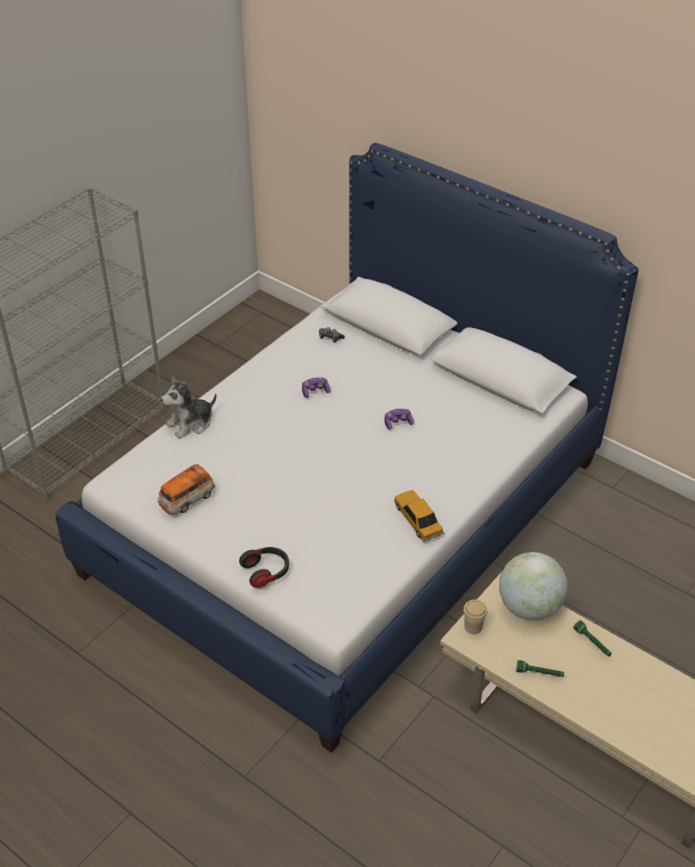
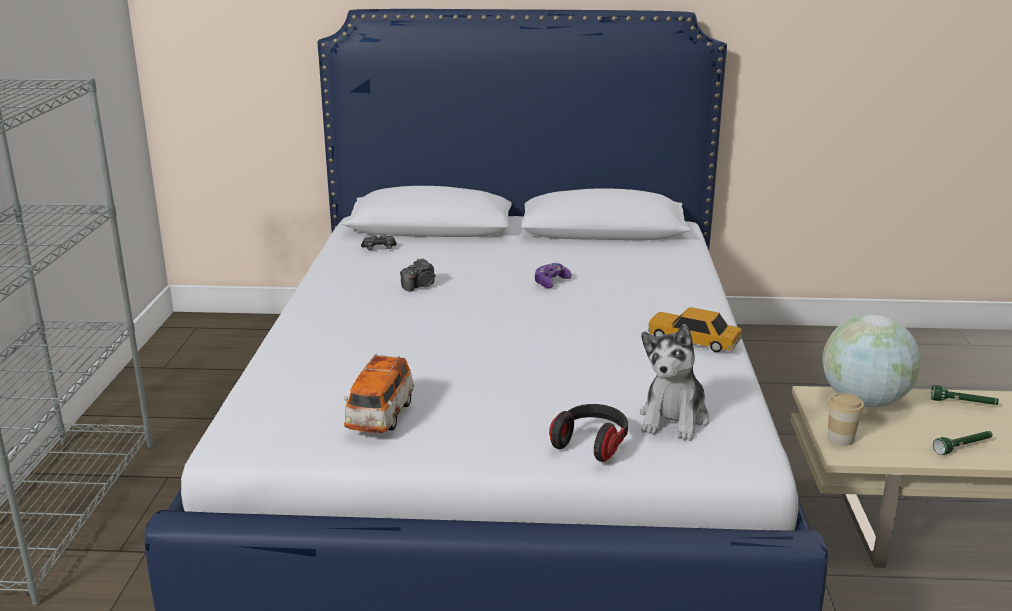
camera: 35 degrees left, 20 degrees down
plush toy [161,376,216,439] -> plush toy moved to [640,324,709,441]
game controller [302,377,330,398] -> camera [400,258,436,292]

